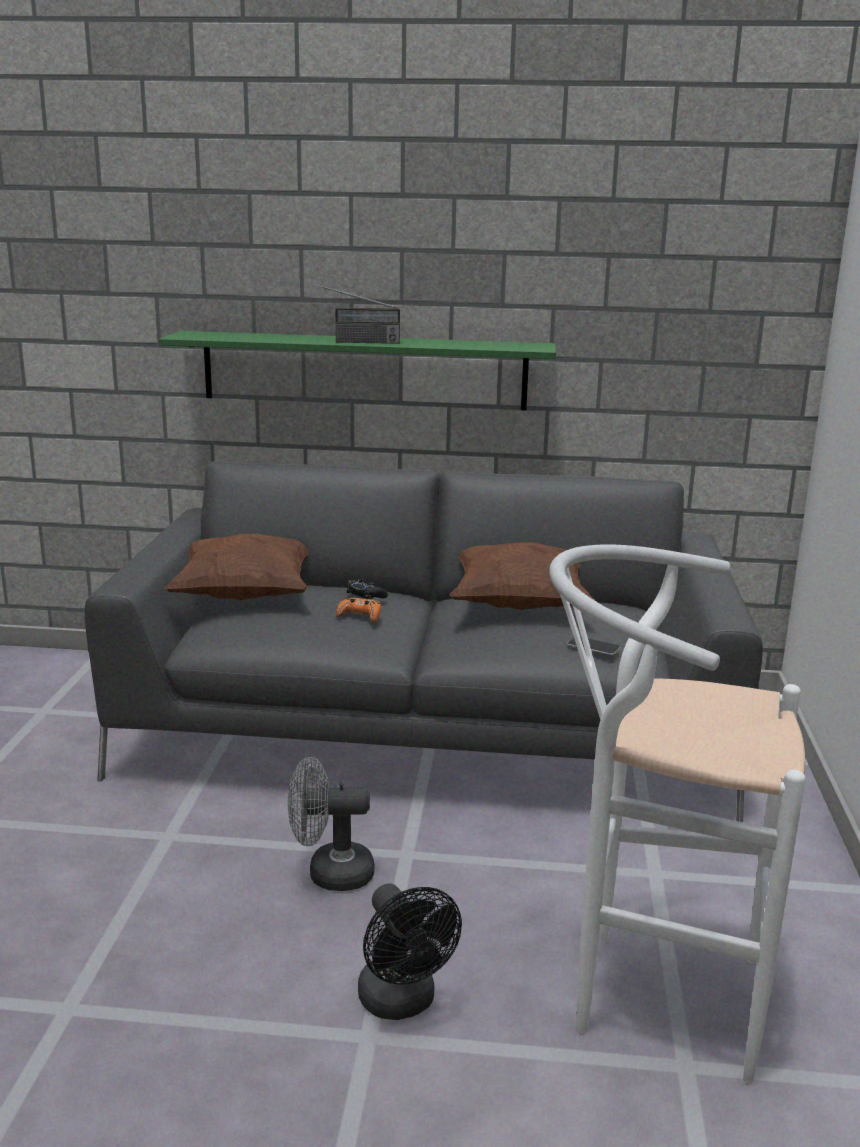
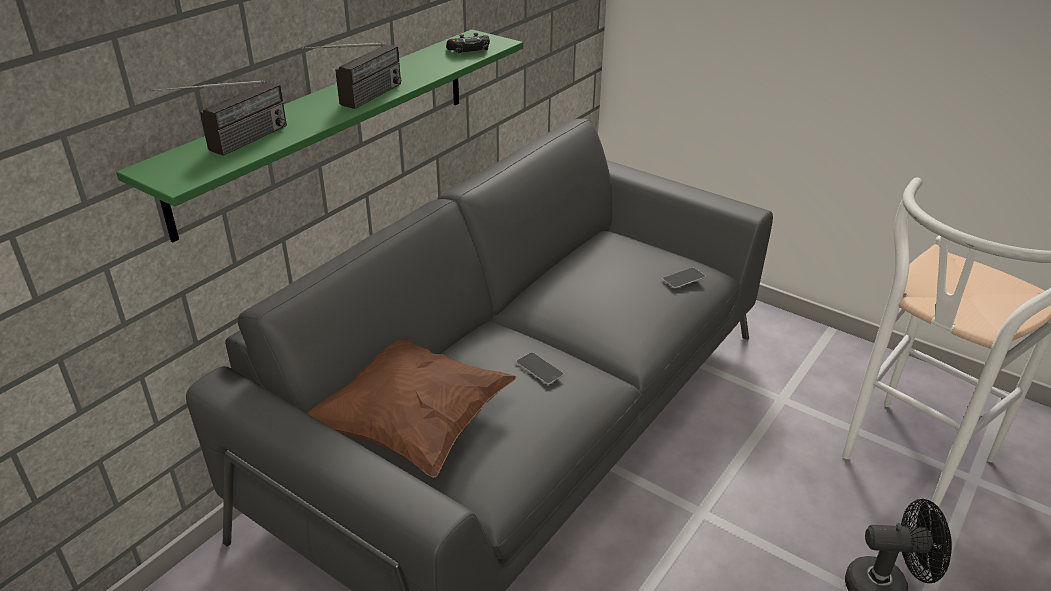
camera: 60 degrees left, 15 degrees up
grey fan [288,757,374,891] -> none
orange game controller [336,598,381,622] -> phone [516,352,564,384]
black game controller [346,579,388,599] -> black game controller moved to [446,33,490,53]
brown pillow [449,542,594,610] -> none
none -> radio [150,80,287,156]

